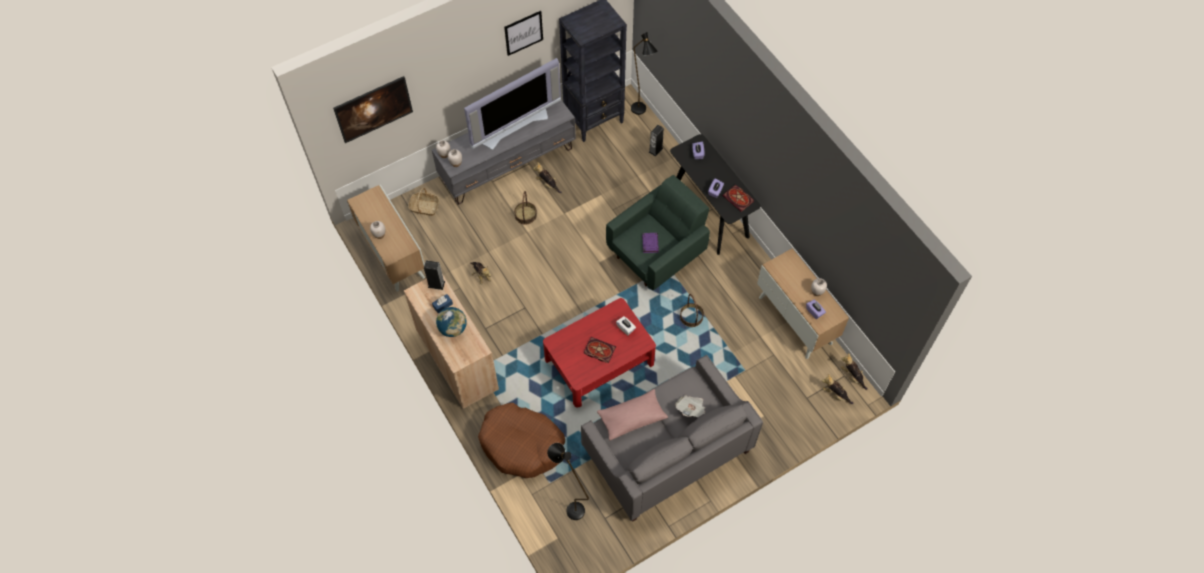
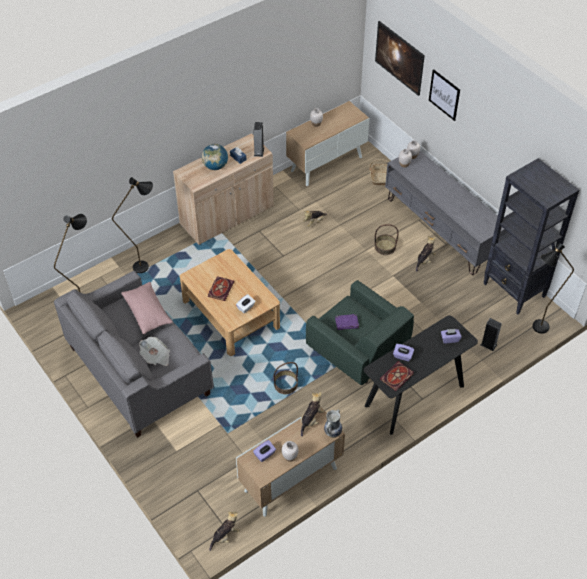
camera: 85 degrees right, 10 degrees down
television [464,58,561,150] -> none
brown dog bed [478,403,565,478] -> black floor lamp [112,177,153,273]
picture [504,11,543,56] -> picture moved to [429,69,460,121]
red coffee table [543,298,656,408] -> beige coffee table [180,249,280,356]
plush toy [822,374,853,404] -> plush toy moved to [301,392,324,437]
none -> vase [324,410,342,438]

